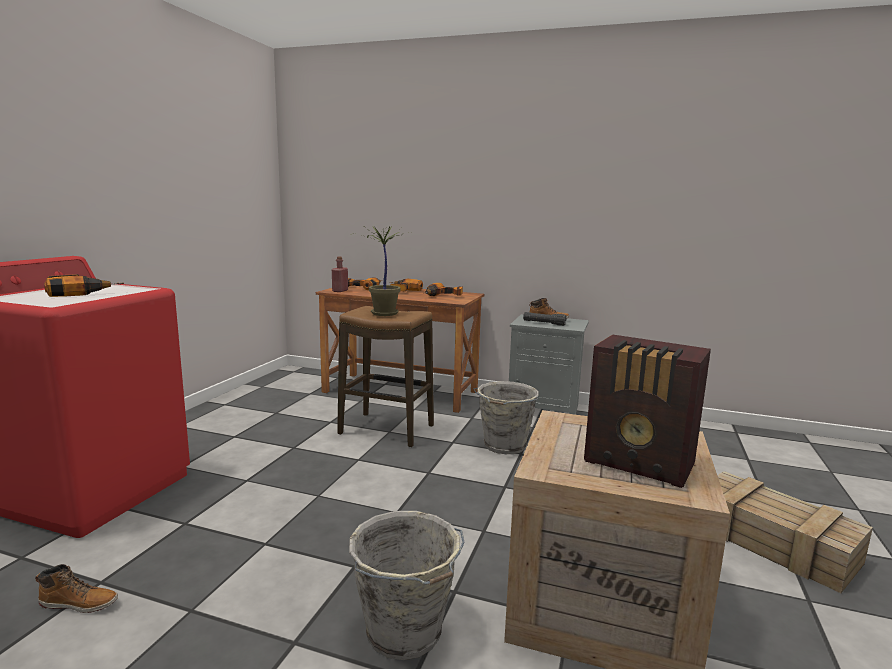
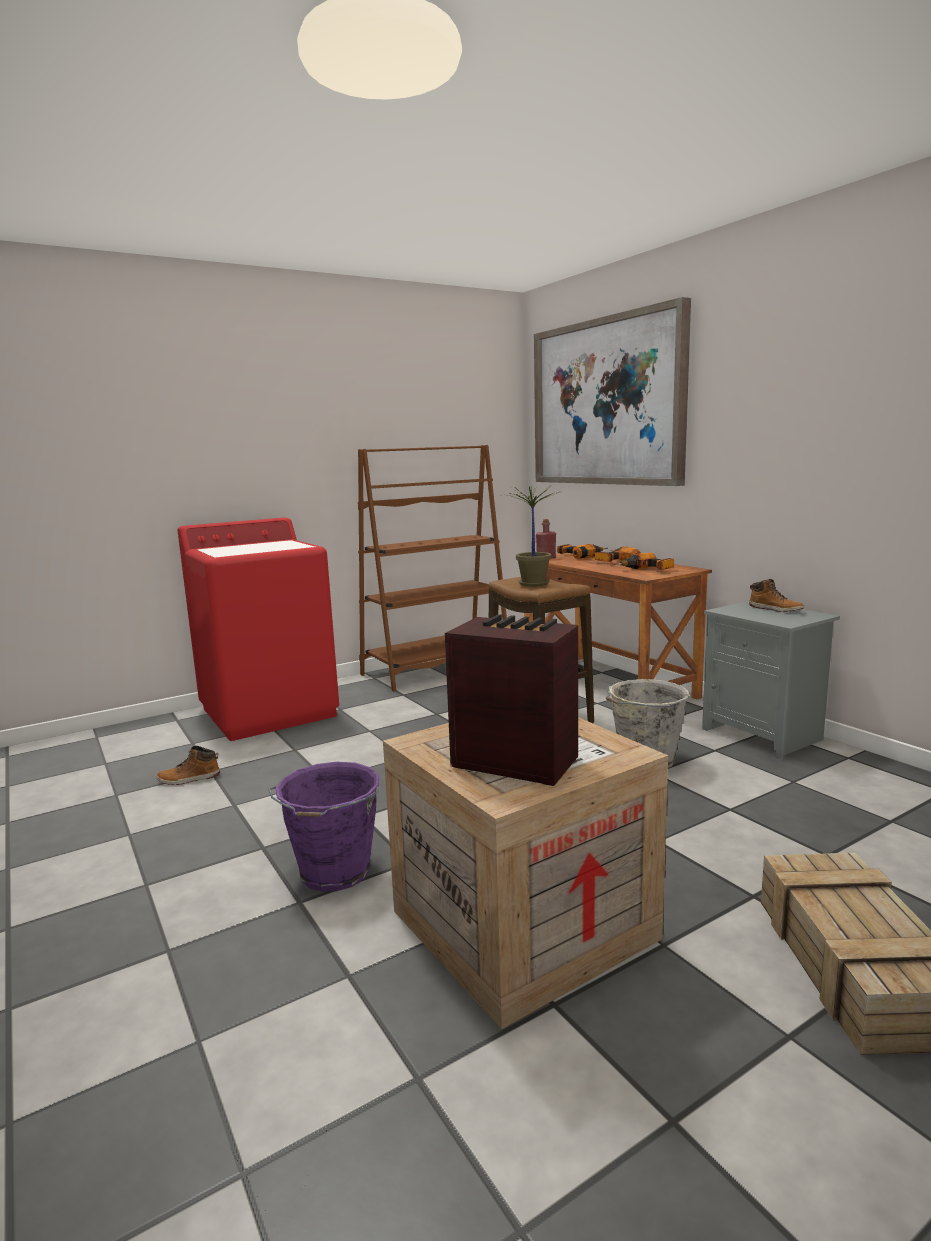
camera: 40 degrees right, 0 degrees up
boot [35,564,118,613] -> boot turned 120 degrees clockwise [156,746,220,785]
power drill [44,274,124,297] -> none
grey bucket [349,511,465,660] -> purple bucket [269,762,379,892]
black flashlight [523,312,567,326] -> none
radio [584,334,711,488] -> radio turned 135 degrees clockwise [445,614,578,786]
none -> brown bookcase [358,445,507,691]
none -> picture [534,297,691,486]

